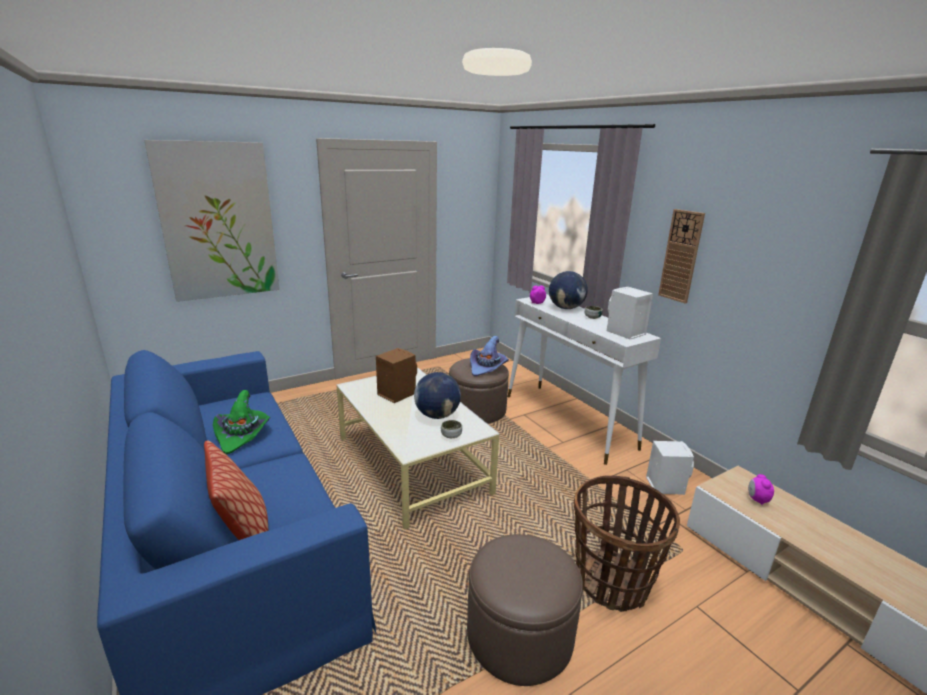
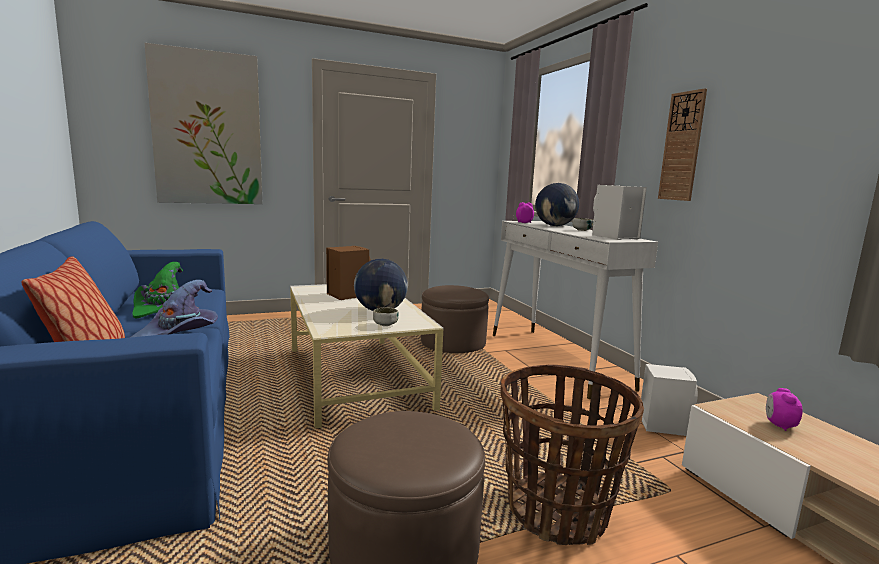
camera: 10 degrees right, 10 degrees down
purple hat [470,336,509,376] -> purple hat moved to [131,280,218,337]

